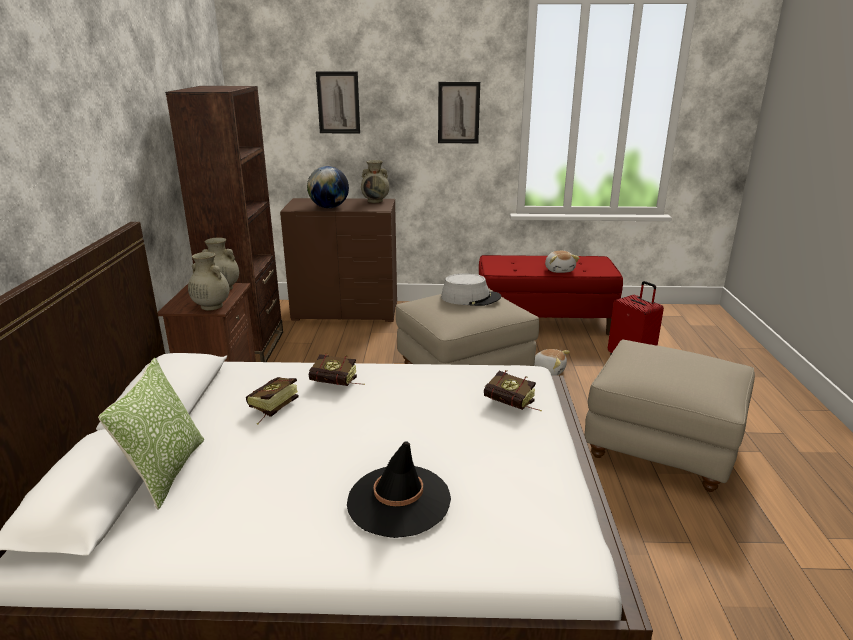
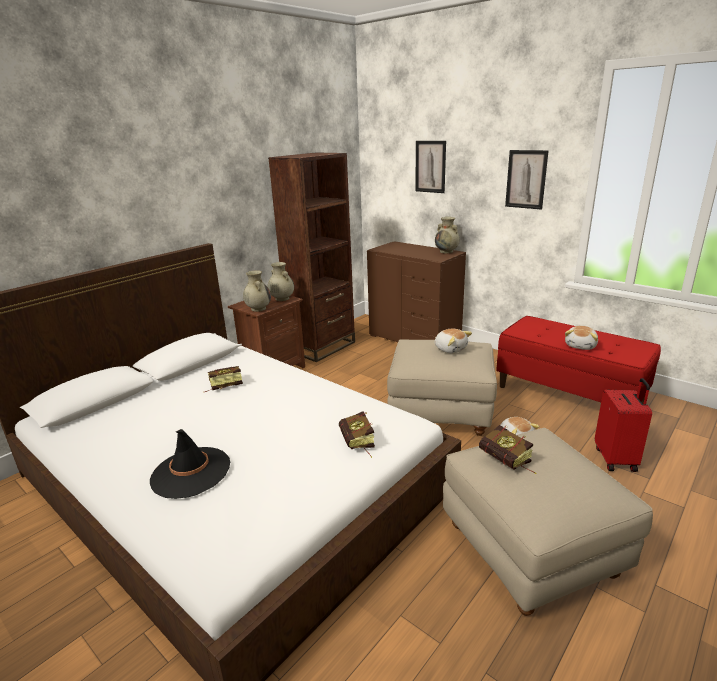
camera: 40 degrees right, 0 degrees up
pillow [98,358,204,510] -> none
globe [307,166,349,208] -> none
book [308,353,365,386] -> book moved to [479,425,536,474]
grey hat [441,274,501,306] -> plush toy [435,329,472,353]

